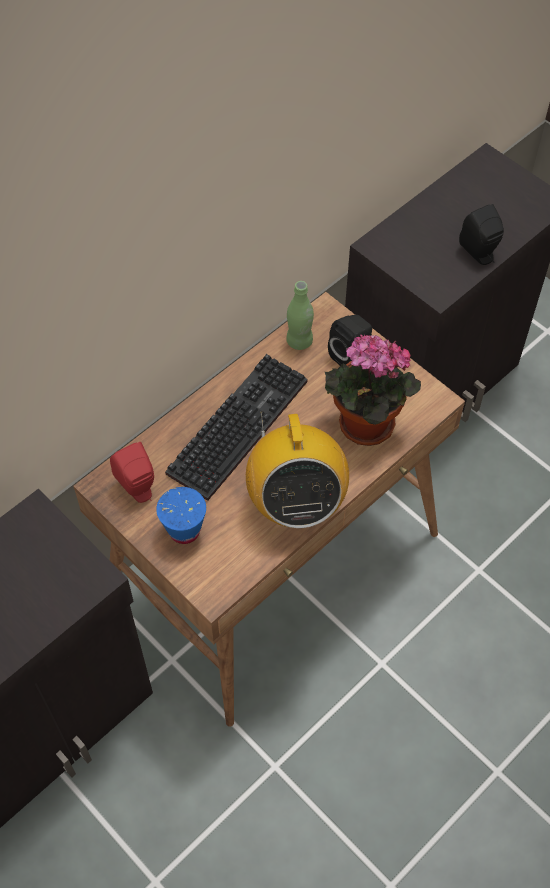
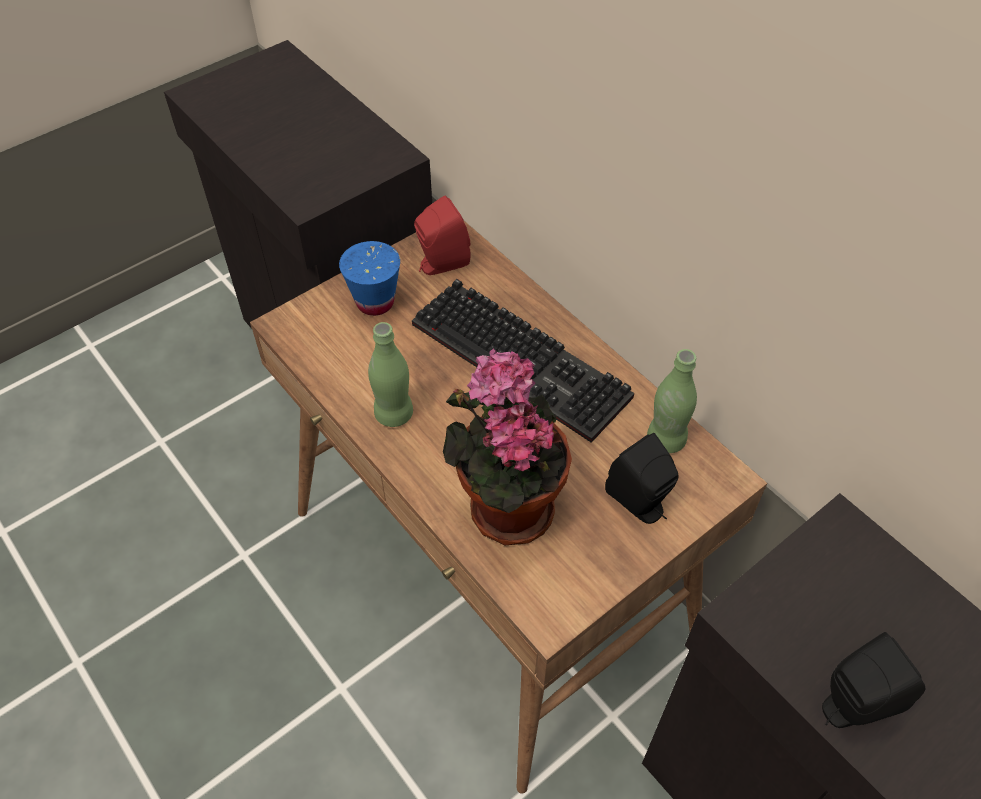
camera: 95 degrees right, 5 degrees down
radio [246,411,349,528] -> green bottle [368,322,413,427]

